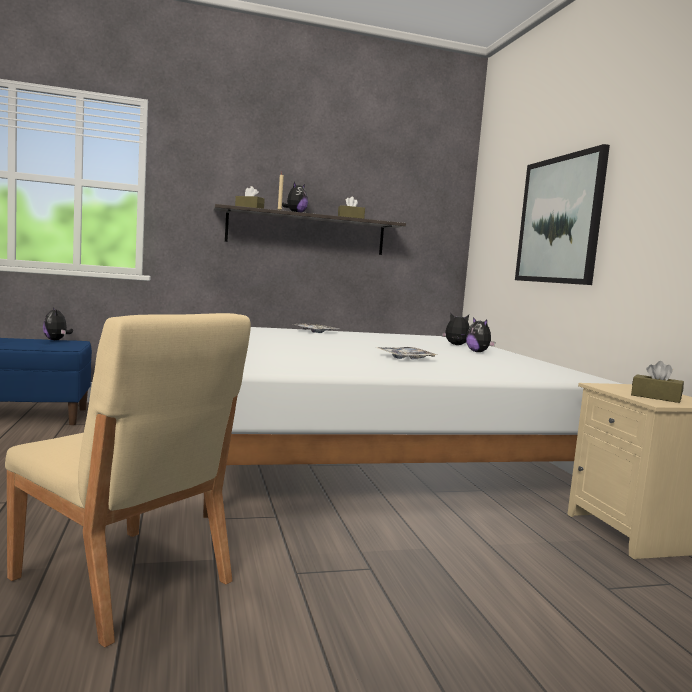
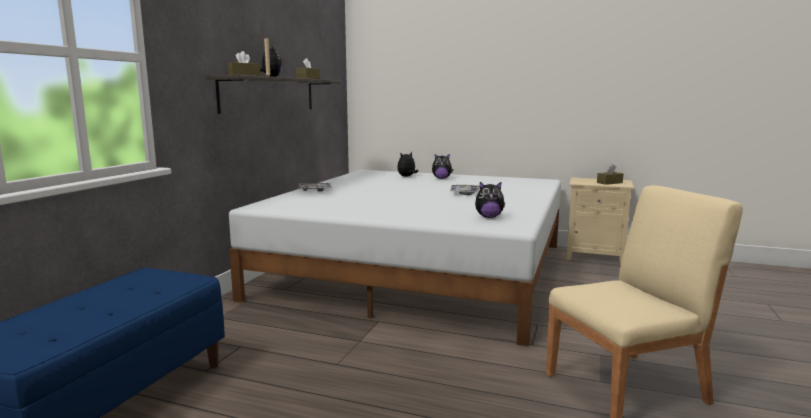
camera: 55 degrees left, 5 degrees up
plush toy [43,307,73,340] -> plush toy moved to [475,181,505,218]
picture [515,144,610,285] -> none

